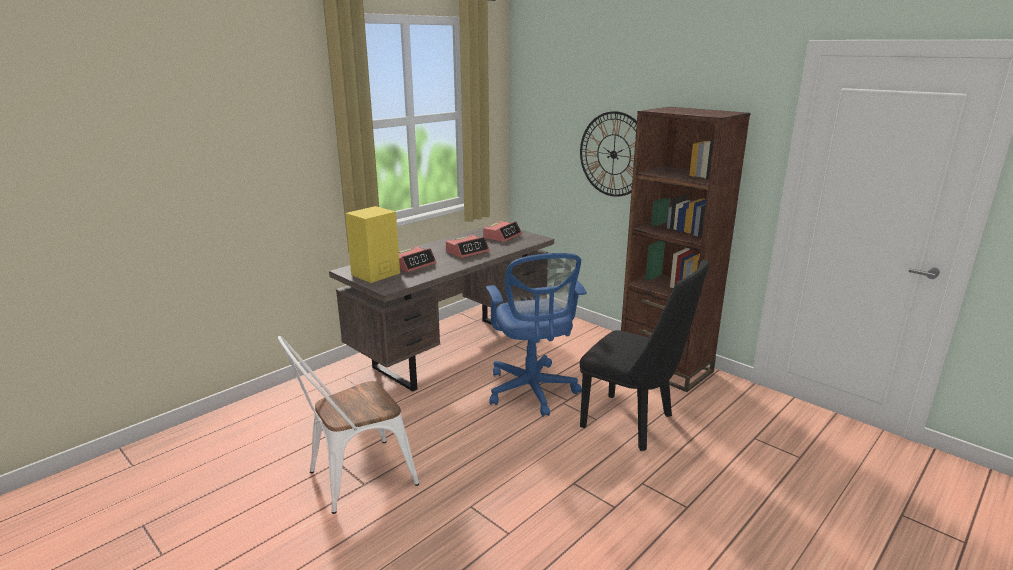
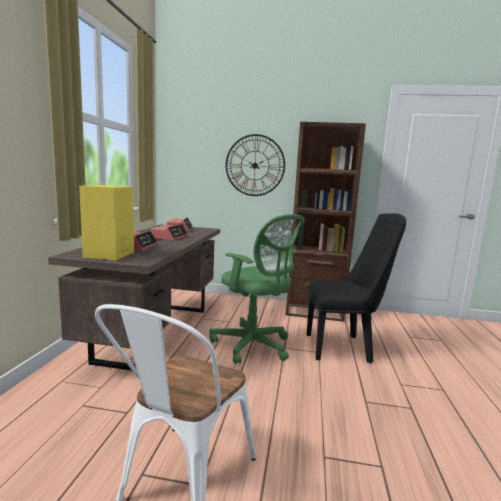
camera: 35 degrees left, 10 degrees down
blue office chair [486,253,587,417] -> green office chair [209,214,305,364]

